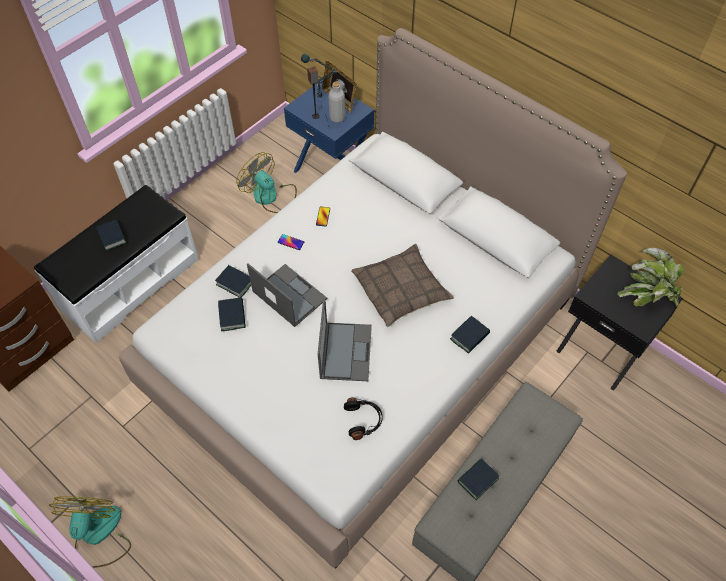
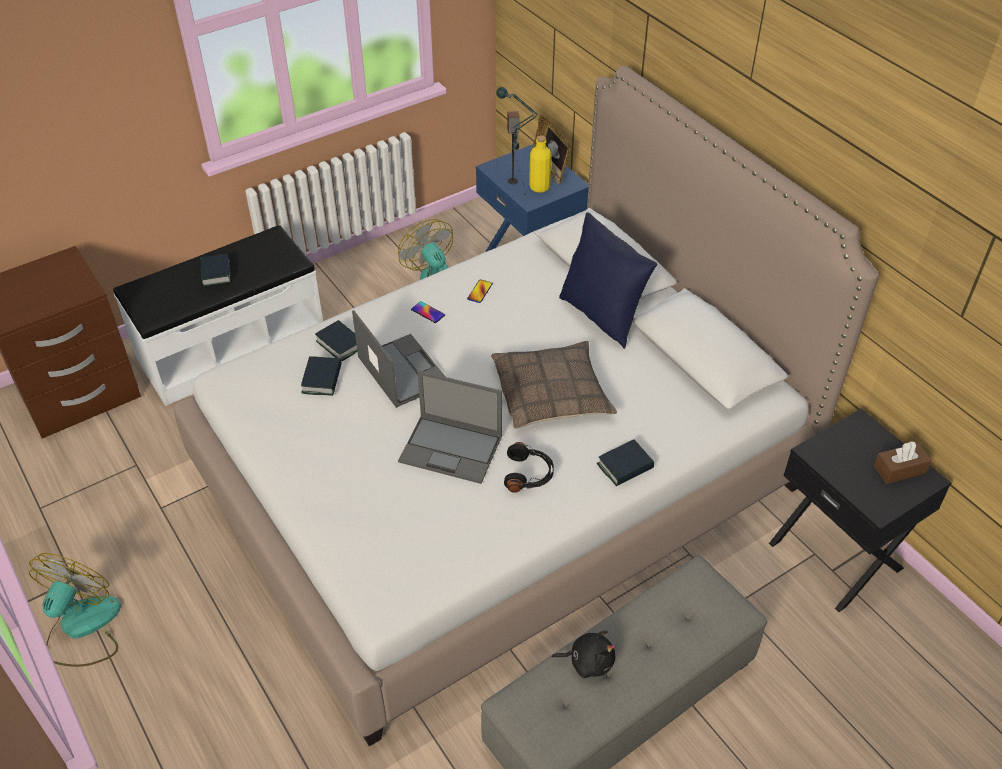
camera: 15 degrees right, 10 degrees down
laptop [318,297,372,381] -> laptop turned 90 degrees clockwise [398,371,502,484]
grey bottle [328,82,345,123] -> yellow bottle [529,135,552,193]
black headphones [344,398,383,440] -> black headphones moved to [504,442,554,493]
book [458,459,499,500] -> black plush toy [552,631,616,678]
potted plant [617,248,684,307] -> brown tissue box [874,441,932,484]
none -> blue pillow [559,212,657,349]

